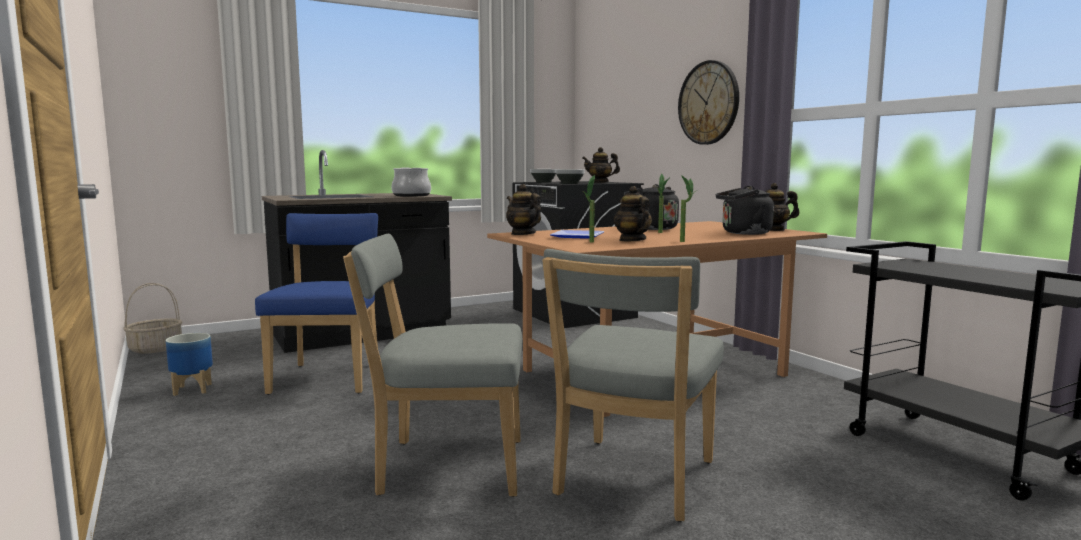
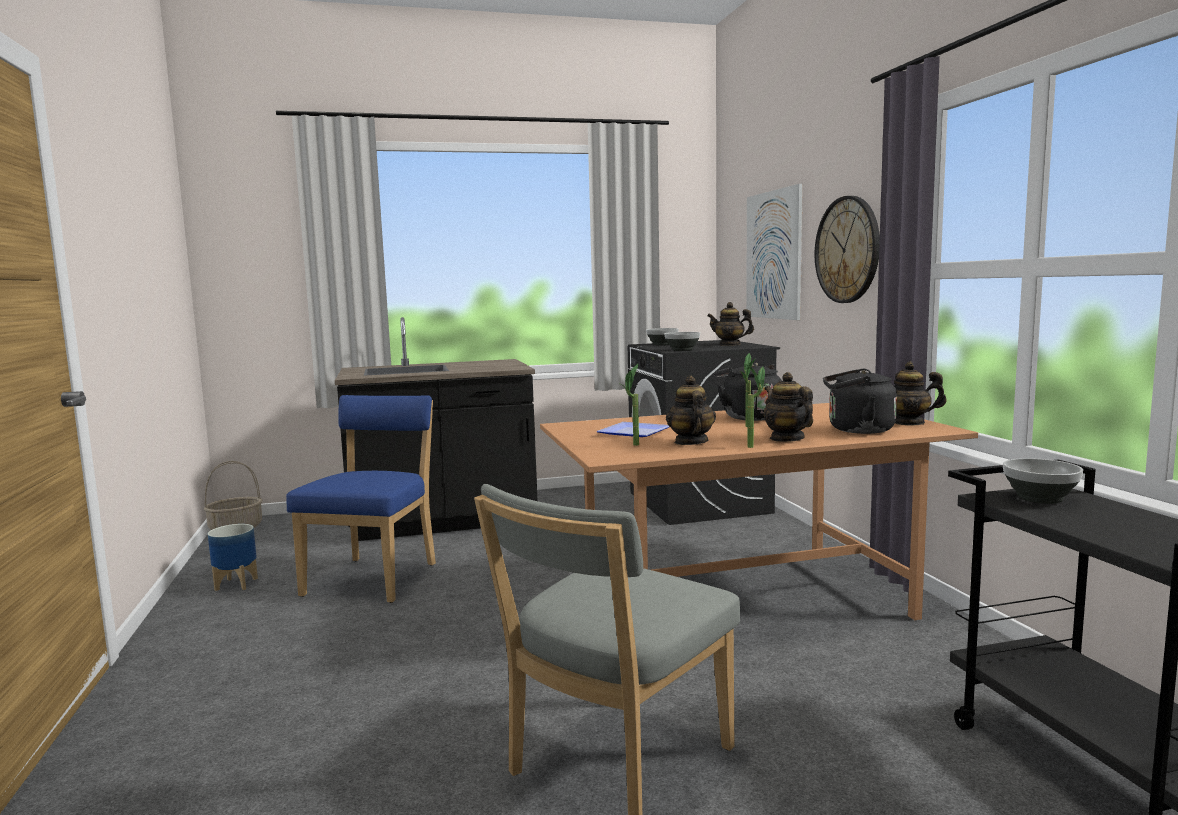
camera: 15 degrees right, 0 degrees up
grey chair [343,234,522,497] -> none
cooking pot [391,168,431,197] -> none
teapot [506,184,541,235] -> teapot moved to [764,372,813,442]
none -> picture [746,184,803,320]
none -> bowl [1003,458,1083,504]

